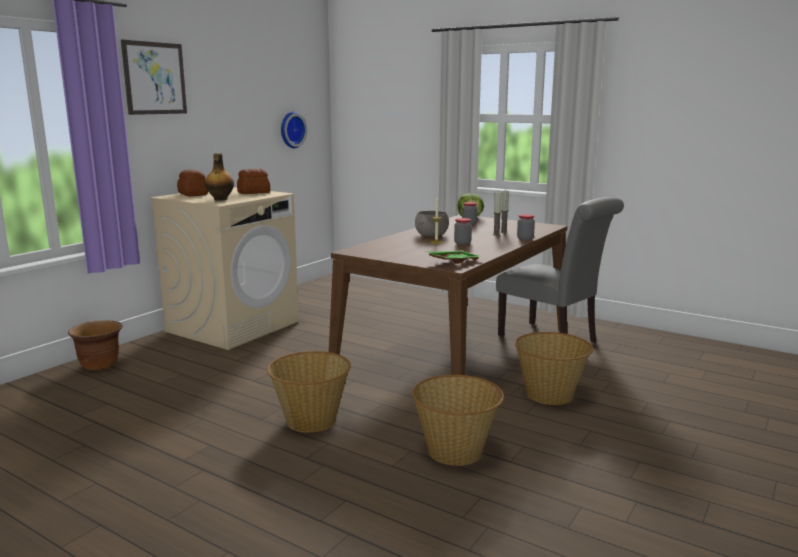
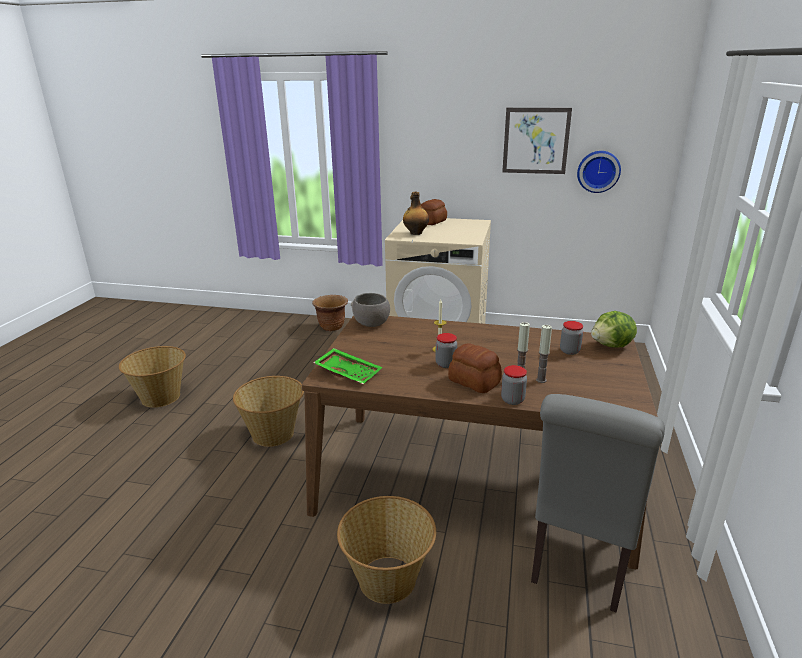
camera: 70 degrees right, 10 degrees up
picture [121,40,187,115] -> picture moved to [502,108,572,174]
bread [237,169,270,194] -> bread moved to [448,343,502,393]
basket [412,375,504,466] -> basket moved to [119,346,186,408]
grey bowl [415,211,449,237] -> grey bowl moved to [351,293,390,327]

